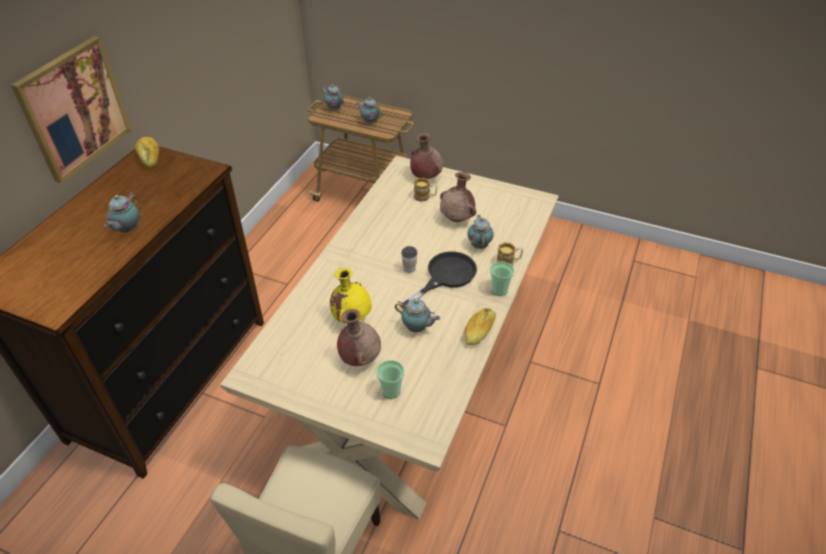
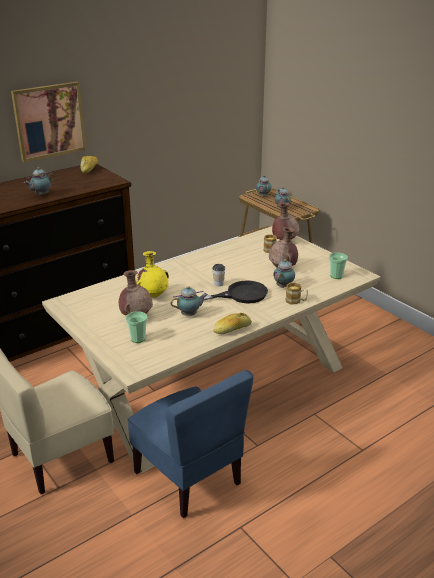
camera: 30 degrees right, 15 degrees down
teapot [395,298,440,332] -> teapot turned 75 degrees counterclockwise [171,286,208,316]
cup [490,261,514,296] -> cup moved to [329,252,348,279]
none -> blue chair [128,370,254,518]

